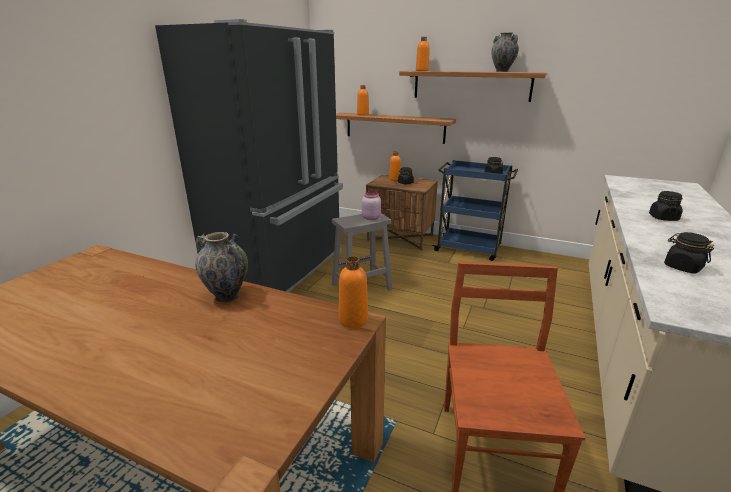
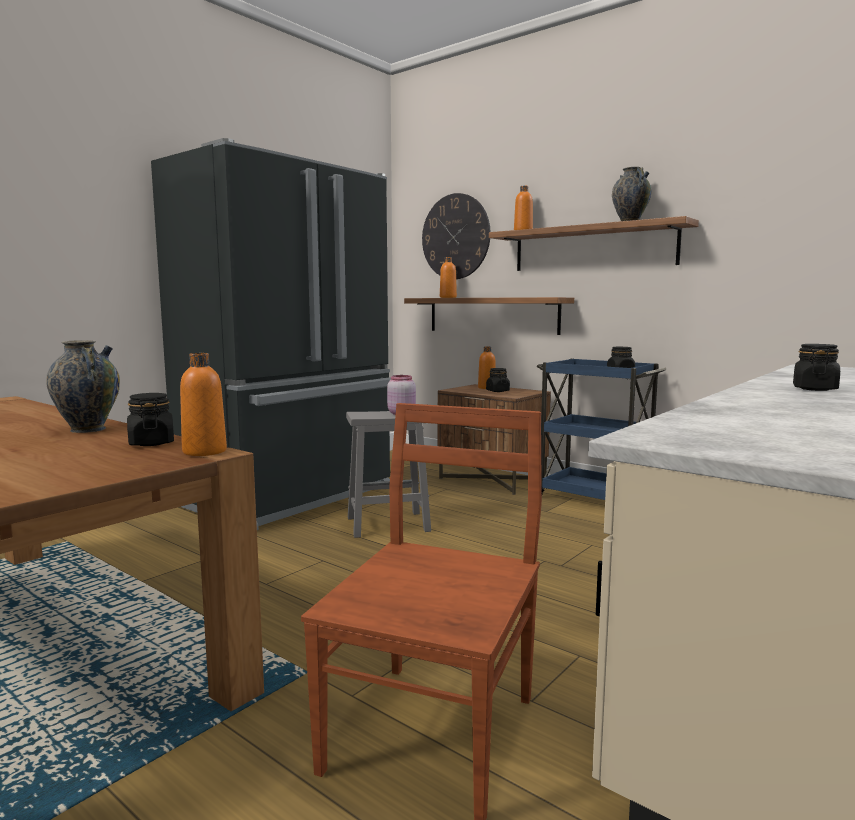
camera: 15 degrees right, 15 degrees down
black jar [664,232,714,274] -> black jar moved to [127,393,174,446]
none -> wall clock [422,193,491,279]

